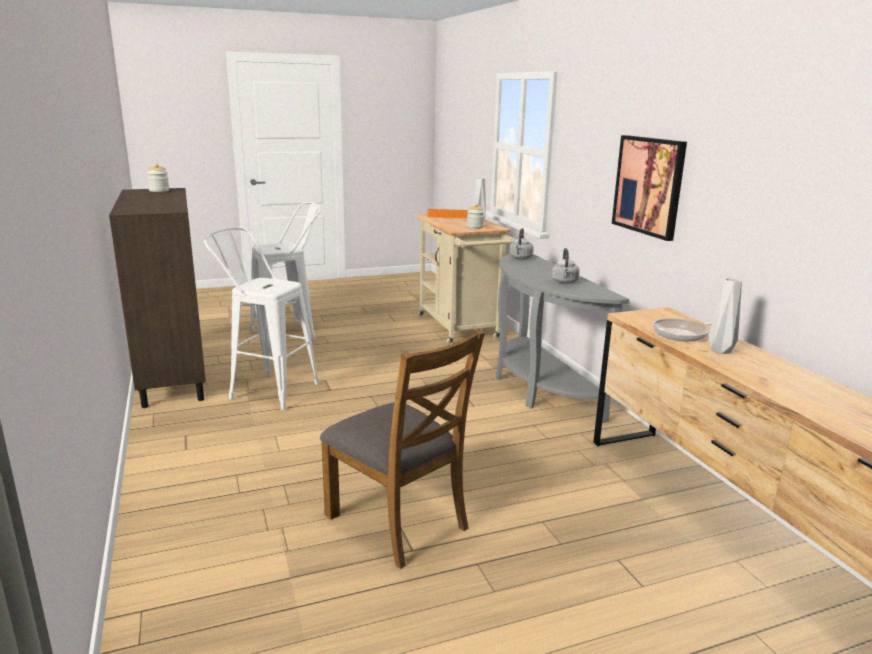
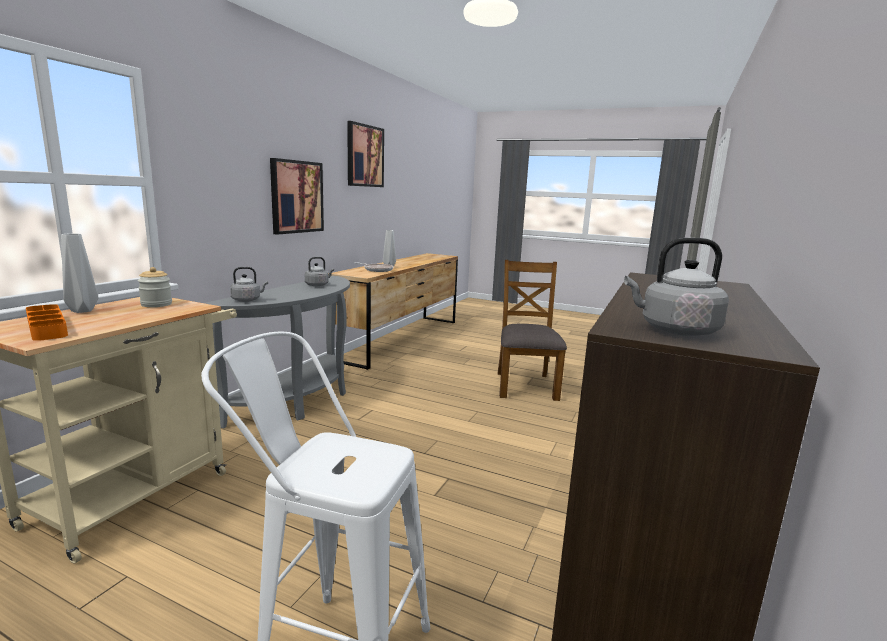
camera: 135 degrees left, 5 degrees down
jar [147,164,169,192] -> grey kettle [624,238,729,336]
white stool [204,227,319,410] -> none
none -> picture [347,121,384,187]

